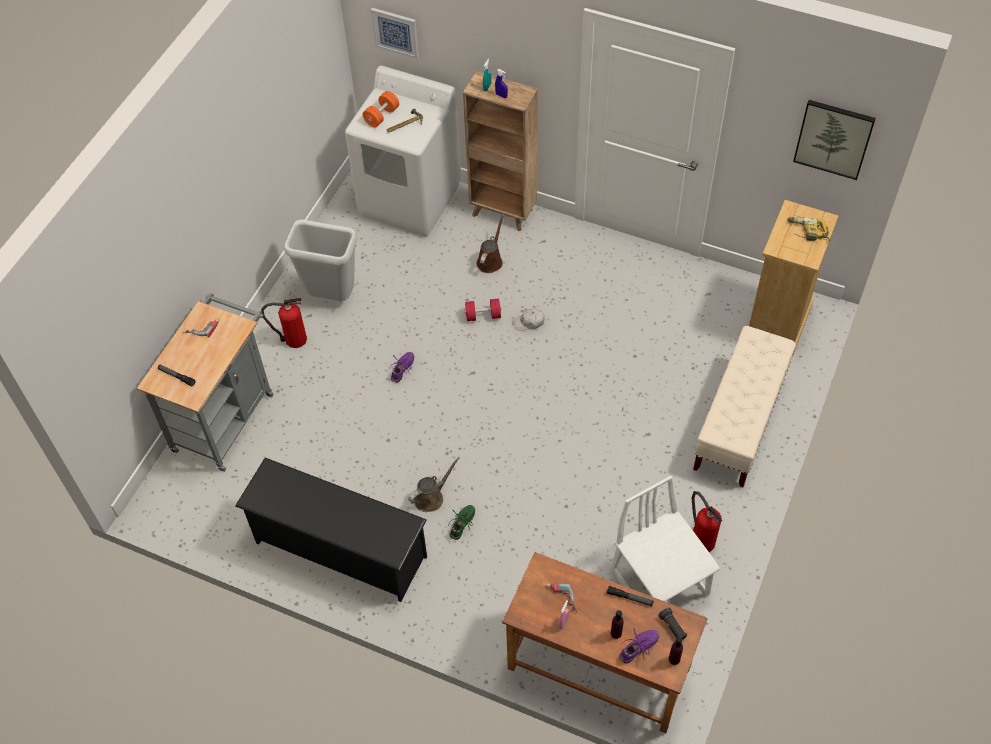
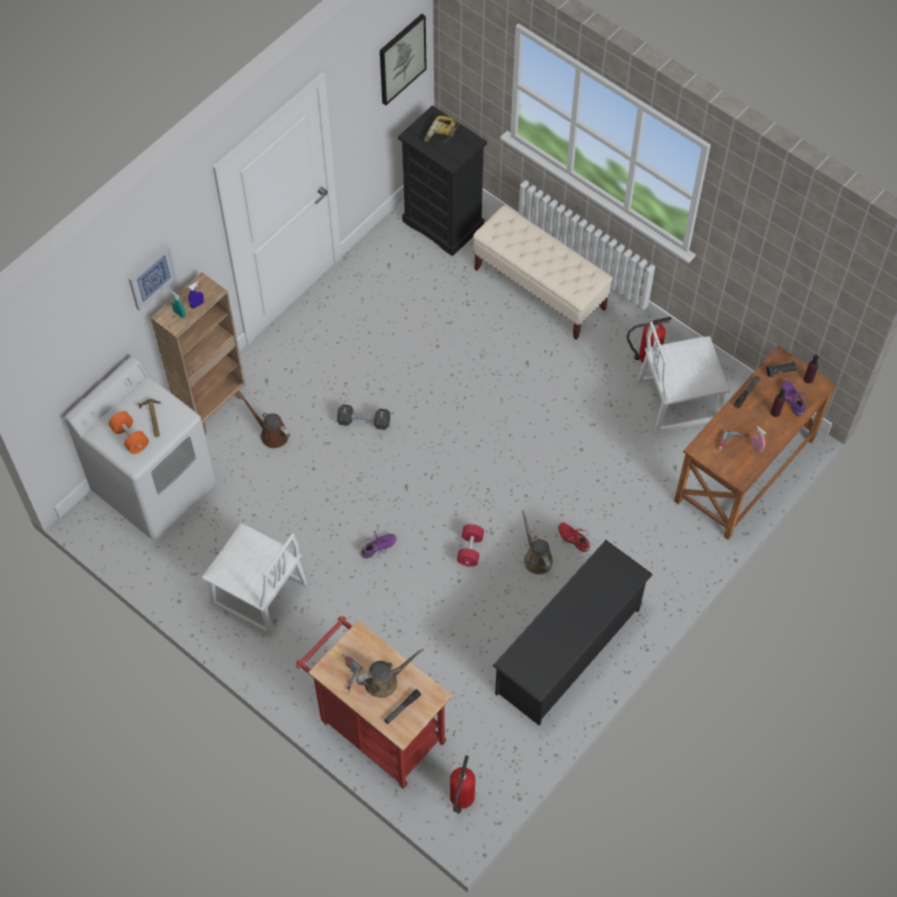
camera: 75 degrees left, 5 degrees up
grey cart [137,293,273,472] -> red cart [296,616,452,789]
fire extinguisher [261,298,307,348] -> fire extinguisher moved to [450,755,475,814]
grey trash can [283,220,358,301] -> white chair [201,523,307,636]
picture [371,8,419,59] -> picture moved to [128,245,177,311]
purple shoe [388,352,414,383] -> purple shoe turned 105 degrees clockwise [361,531,397,559]
green shoe [447,505,475,540] -> red shoe [558,522,590,552]
red dumbbell [465,299,502,321] -> red dumbbell moved to [457,524,484,567]
white cap [513,309,544,331] -> black dumbbell [337,404,390,430]
beige dresser [748,200,838,357] -> black dresser [398,105,487,256]
none -> brown watering can [356,649,424,698]

